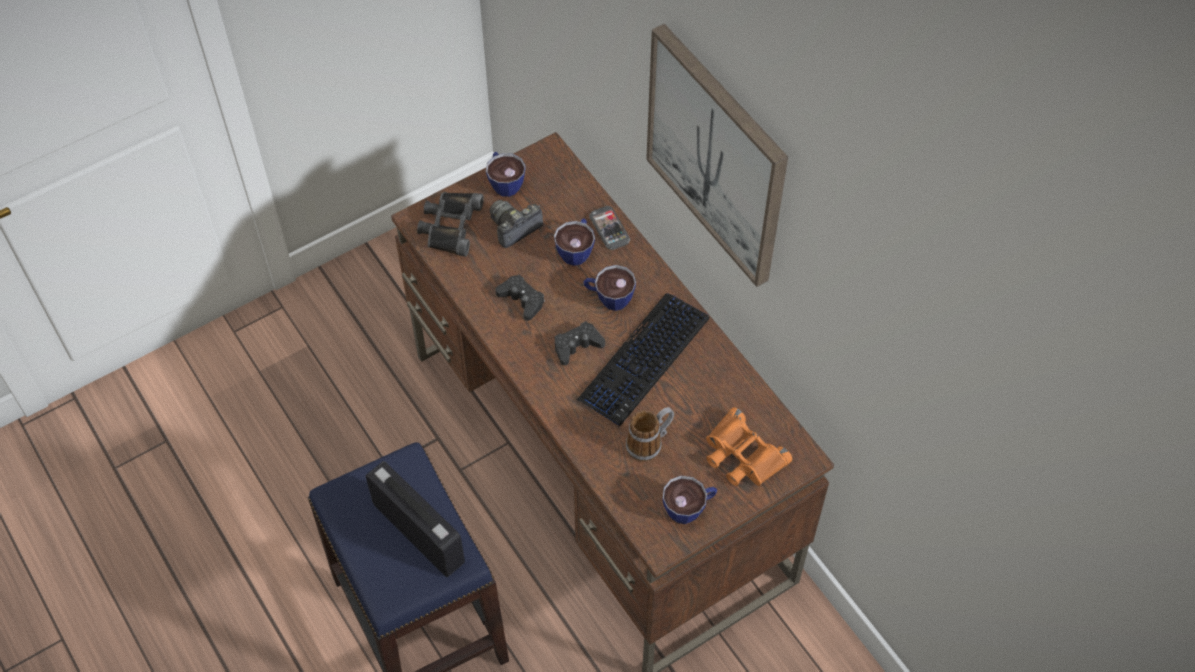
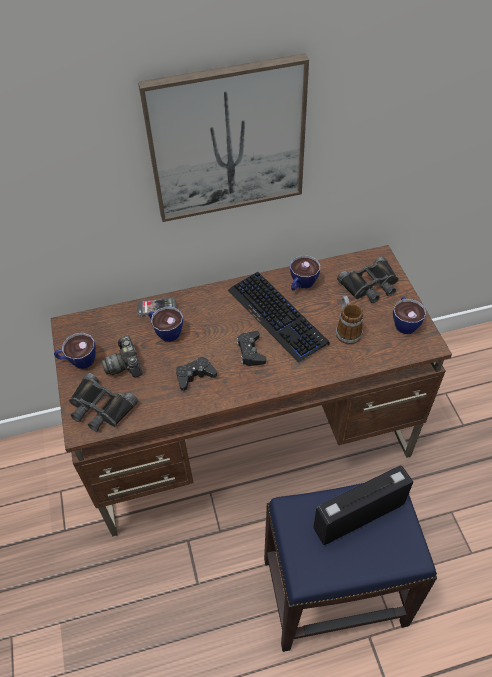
camera: 70 degrees left, 5 degrees down
cup [583,265,636,311] -> cup moved to [290,255,320,291]
orange binoculars [706,407,792,486] -> black binoculars [337,256,399,303]

